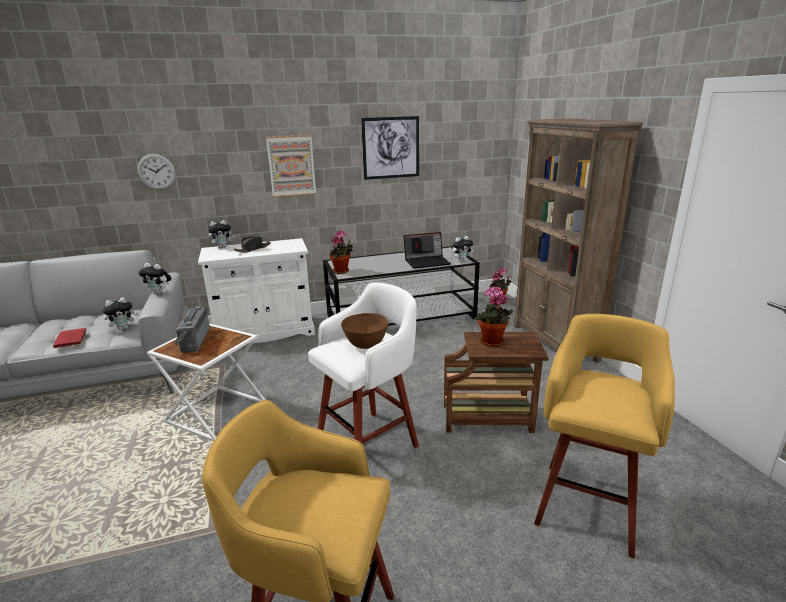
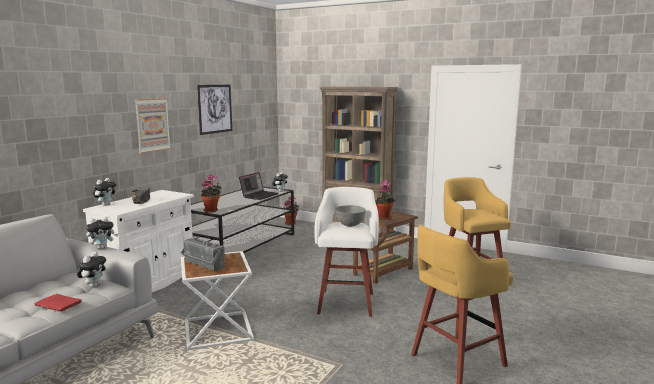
camera: 45 degrees left, 10 degrees down
wall clock [137,154,176,190] -> none
brown bowl [341,313,388,349] -> grey bowl [335,205,366,227]

